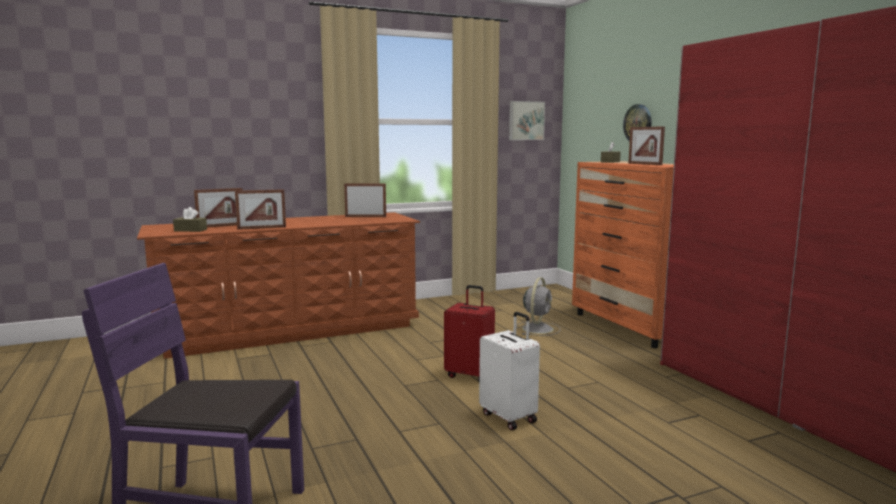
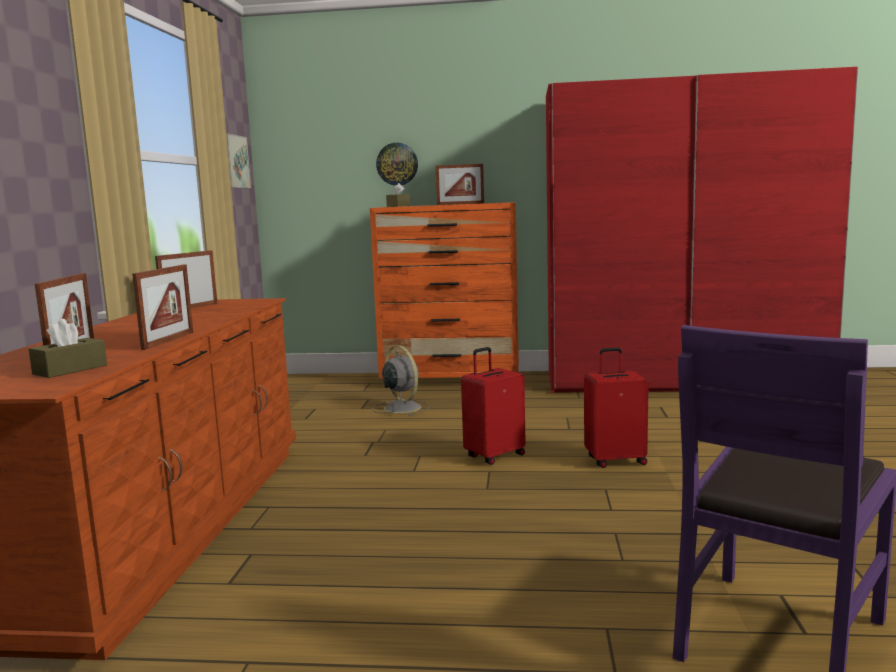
camera: 60 degrees left, 0 degrees up
white suitcase [479,312,540,430] -> red suitcase [584,348,649,468]

